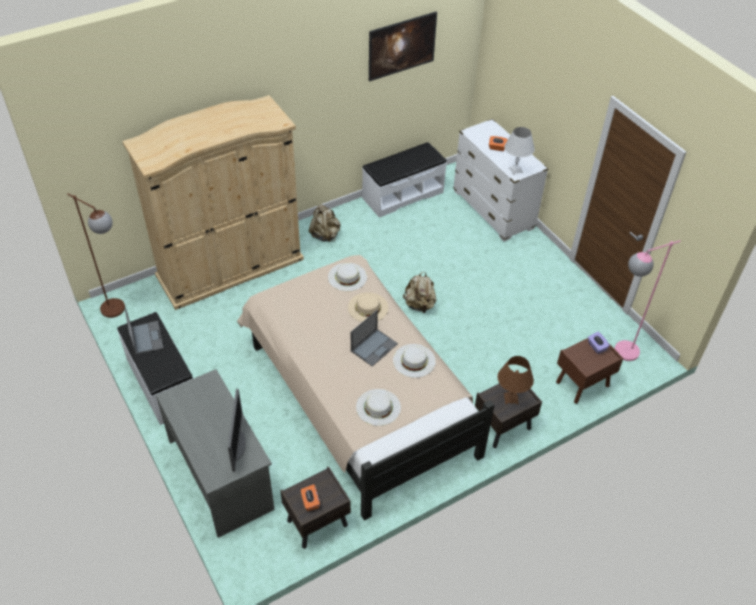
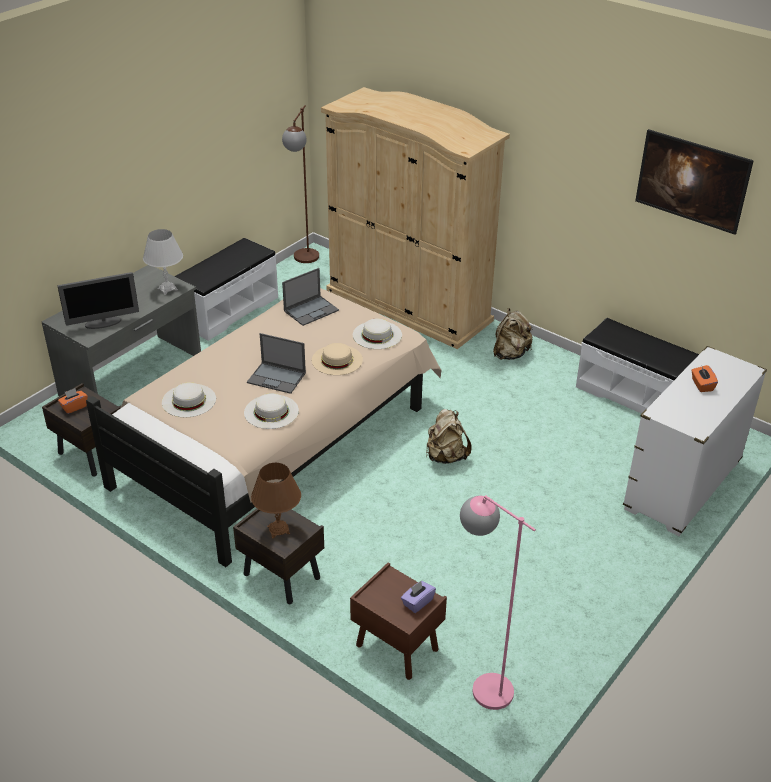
camera: 70 degrees right, 10 degrees down
laptop [125,308,164,355] -> laptop moved to [282,268,339,326]
white table lamp [504,127,535,175] -> white table lamp moved to [143,229,183,295]

